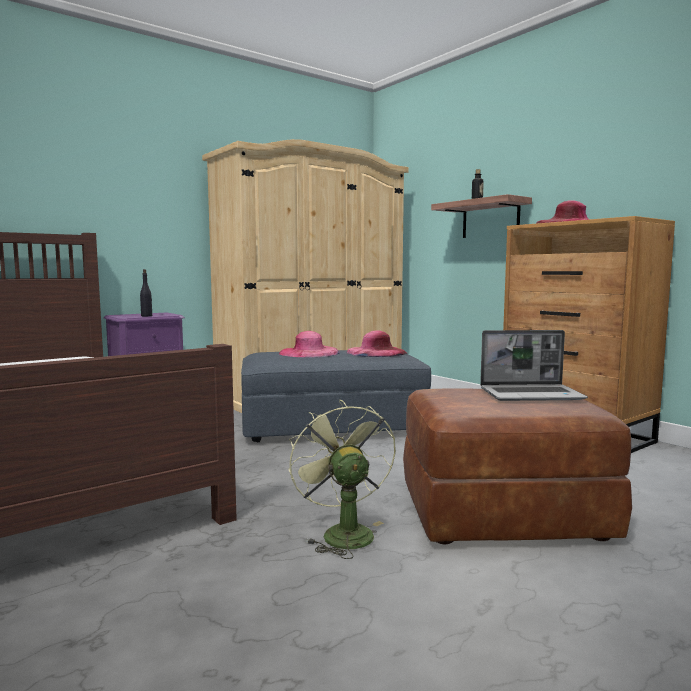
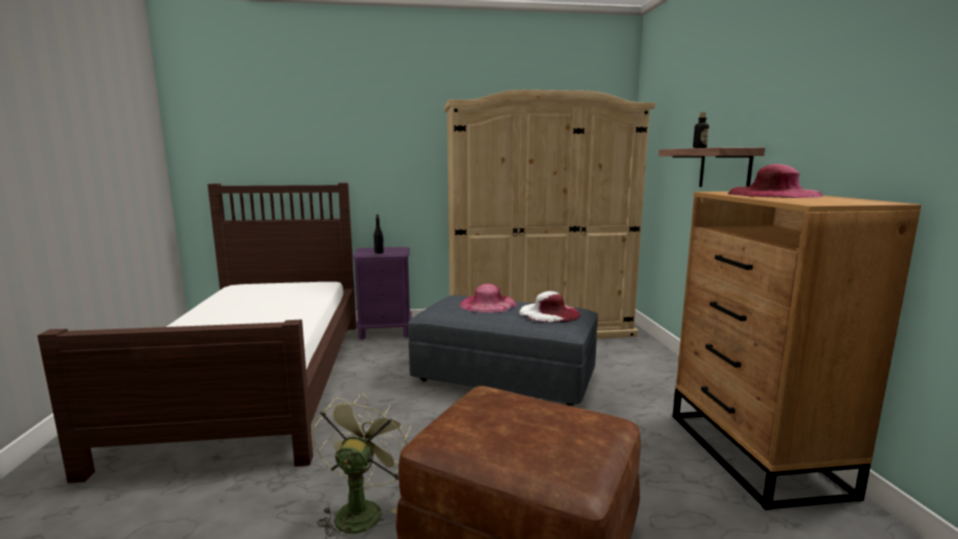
camera: 30 degrees right, 5 degrees up
pink hat [347,331,407,357] -> white hat [519,291,581,323]
laptop [480,330,588,401] -> none

